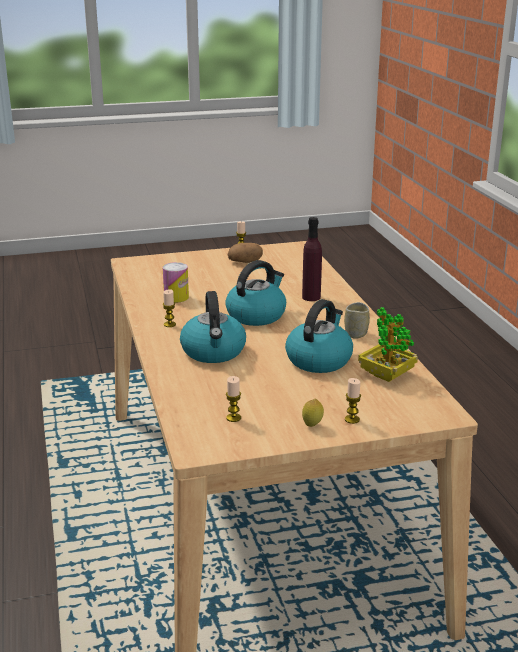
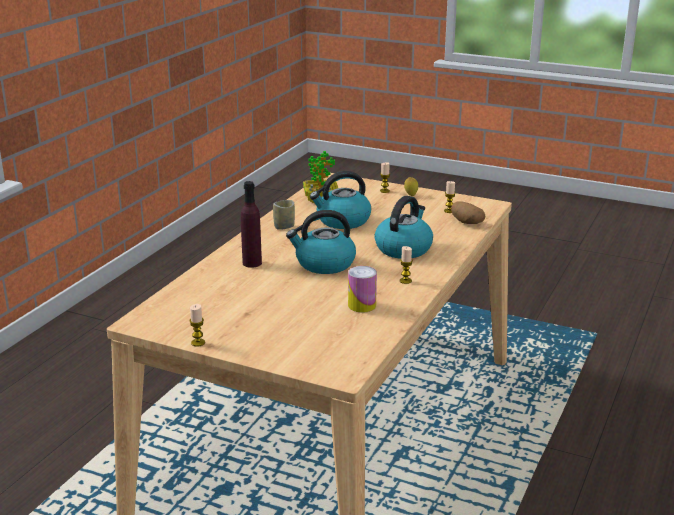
camera: 140 degrees left, 0 degrees up
potato [227,243,263,263] -> potato moved to [451,201,486,224]

